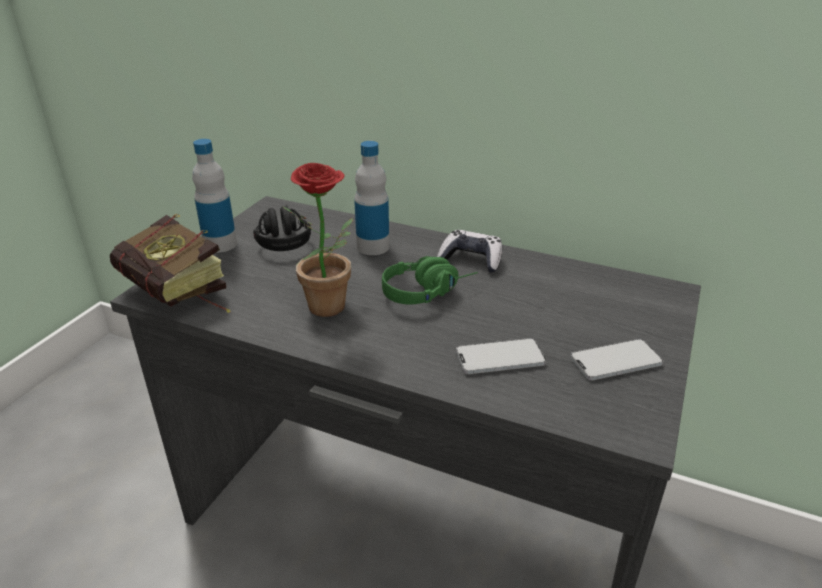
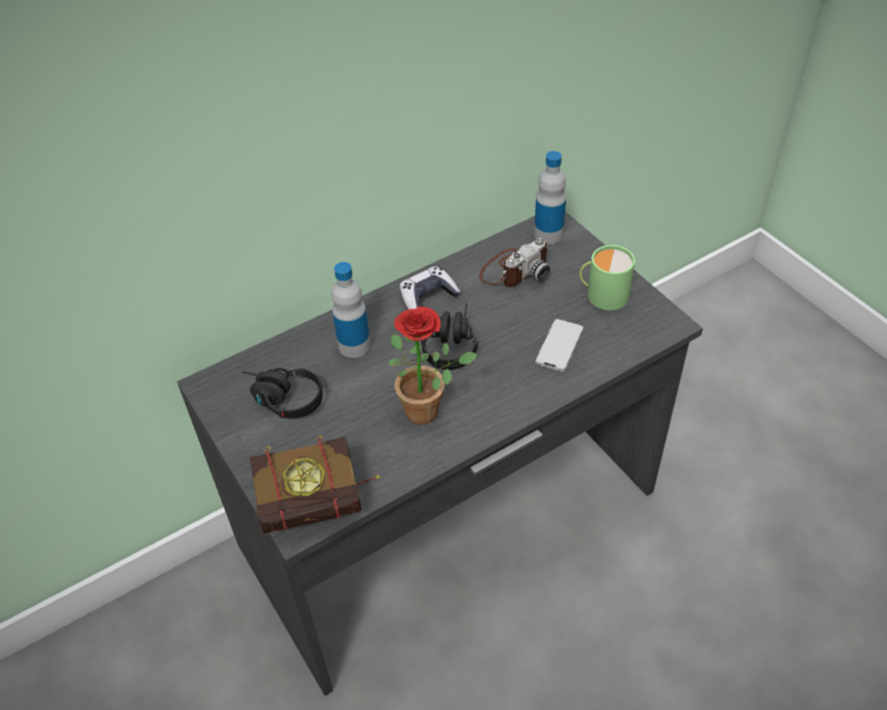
camera: 55 degrees left, 15 degrees up
bottle [192,139,237,253] -> bottle moved to [534,151,566,244]
green headphones [382,256,478,305] -> black headphones [421,303,478,370]
phone [570,339,663,380] -> green mug [579,245,635,310]
none -> camera [479,238,550,287]

